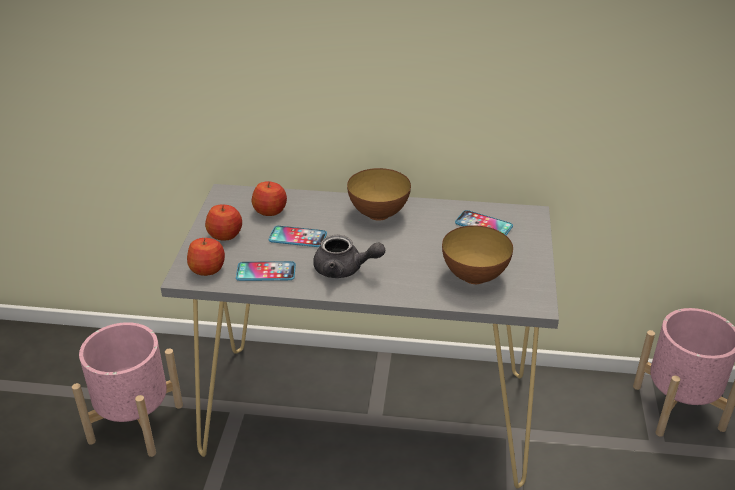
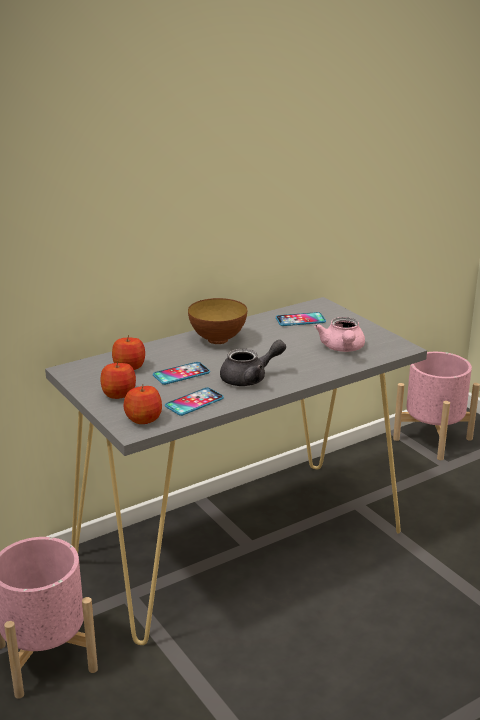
camera: 40 degrees left, 10 degrees down
bowl [442,225,513,284] -> pink teapot [315,317,365,352]

